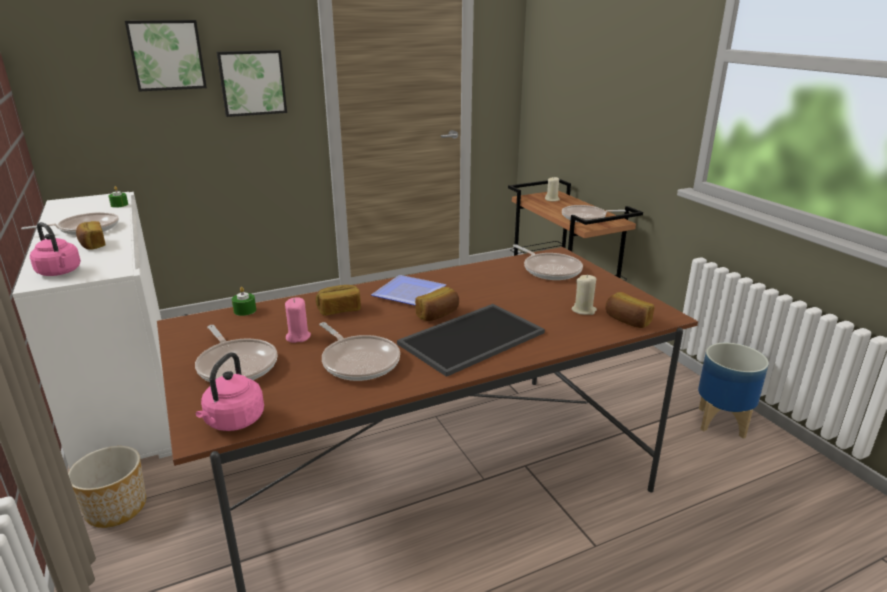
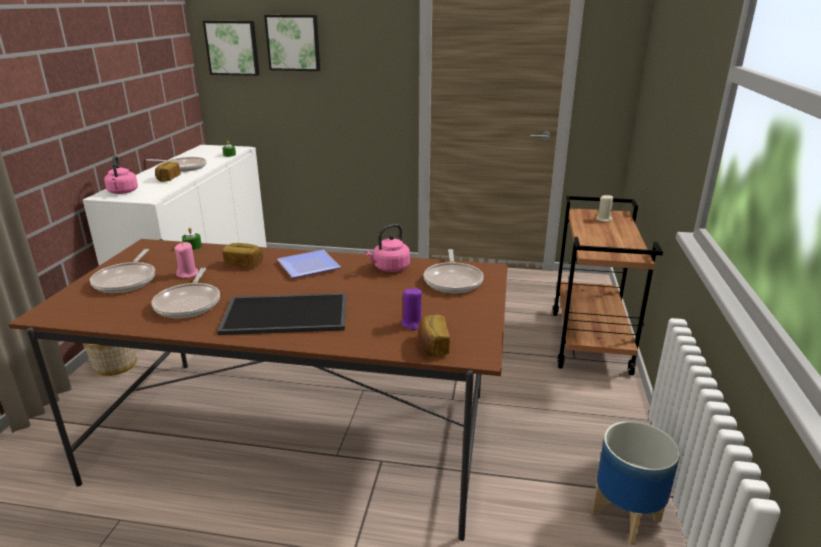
camera: 35 degrees right, 0 degrees up
pink kettle [195,352,264,431] -> pink kettle moved to [365,224,410,272]
picture [217,50,287,117] -> picture moved to [203,21,260,76]
bread [415,287,459,321] -> none
frying pan [562,205,626,222] -> none
beige candle [571,274,597,315] -> purple candle [401,288,422,330]

